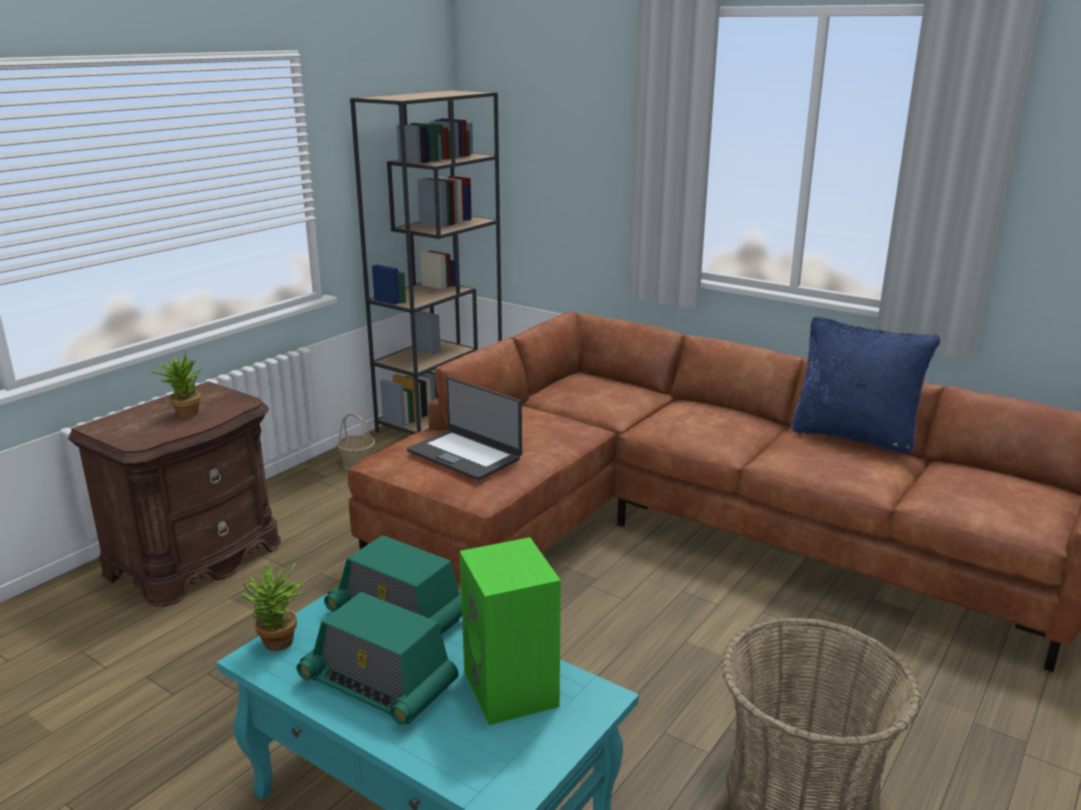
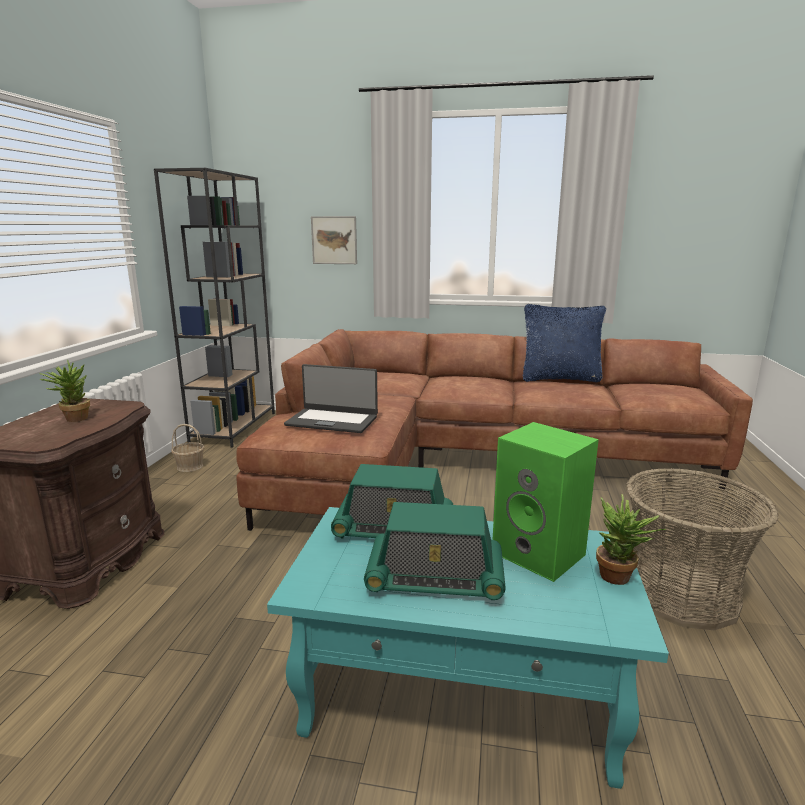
camera: 25 degrees left, 5 degrees down
potted plant [241,561,305,651] -> potted plant moved to [596,494,666,585]
none -> picture [311,216,357,264]

